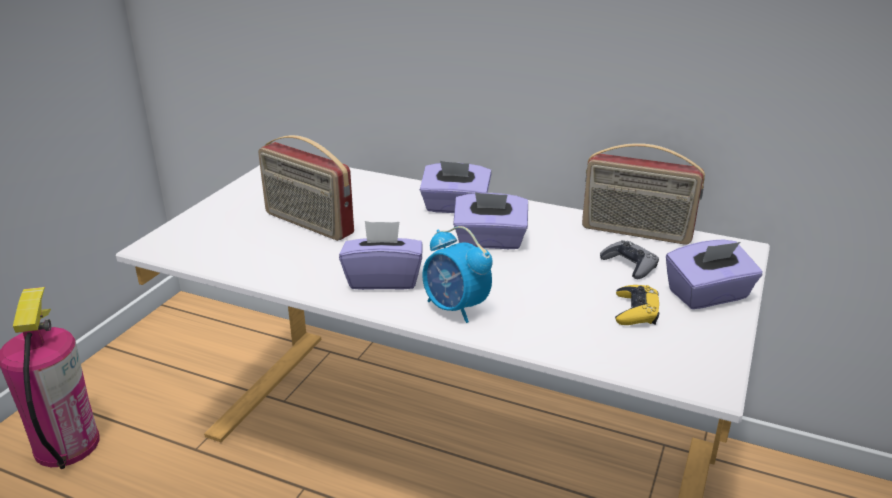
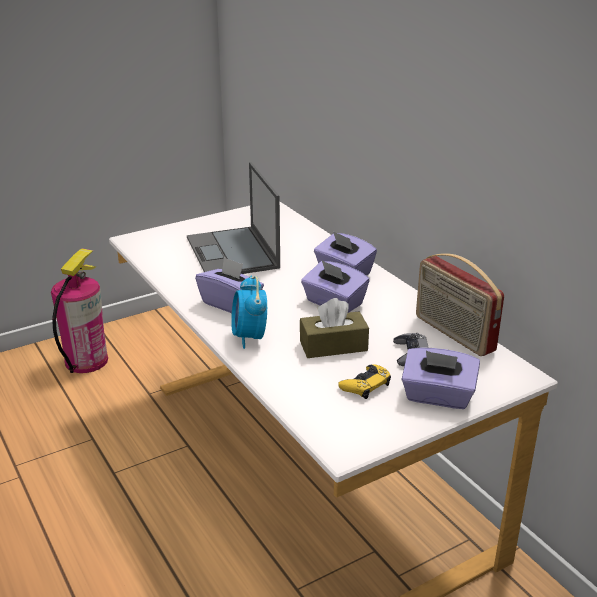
camera: 35 degrees right, 0 degrees up
radio [258,135,354,241] -> laptop [187,162,280,274]
none -> brown tissue box [300,298,369,358]

